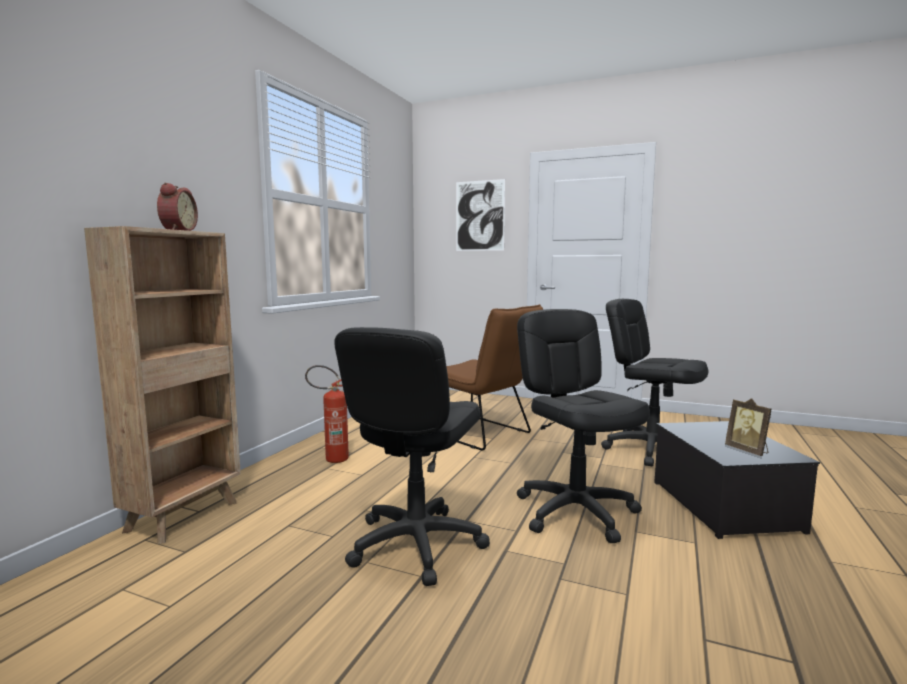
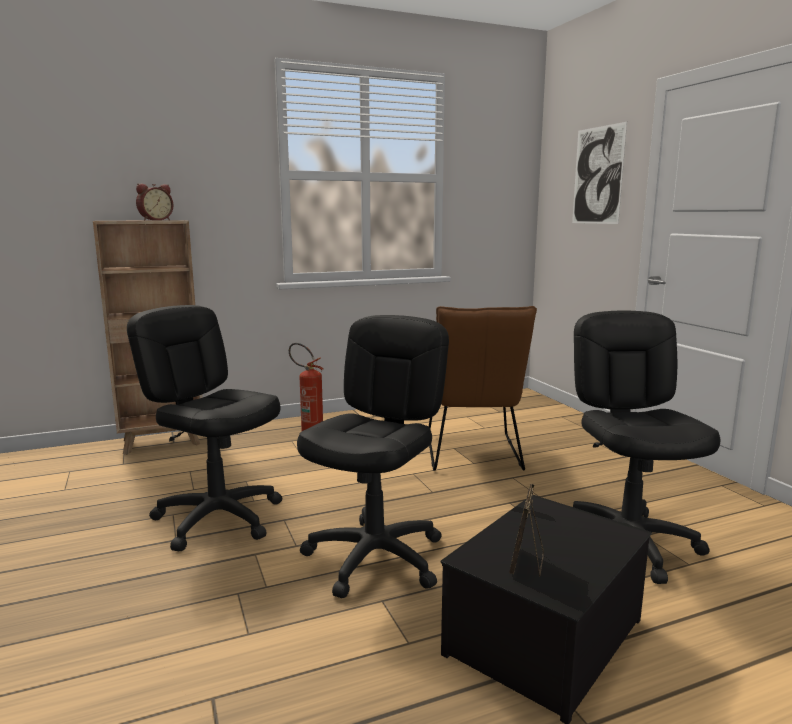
camera: 45 degrees right, 5 degrees up
black office chair [334,327,490,586] -> black office chair turned 60 degrees clockwise [127,305,282,551]

